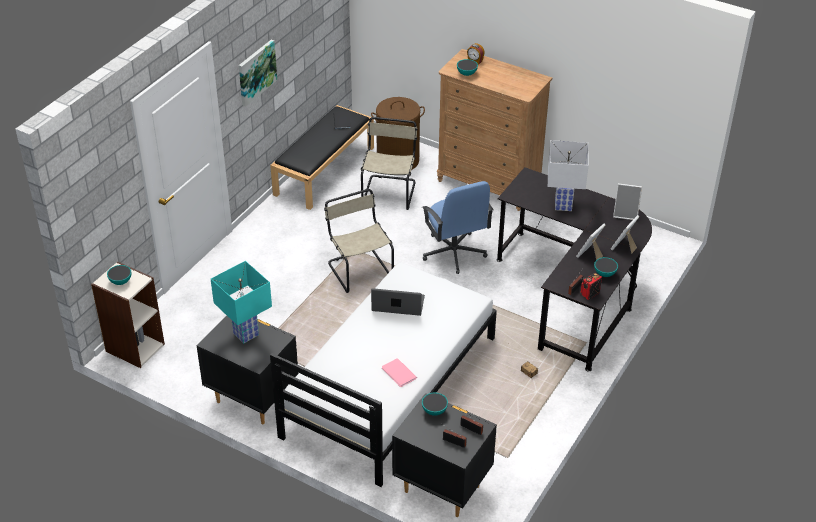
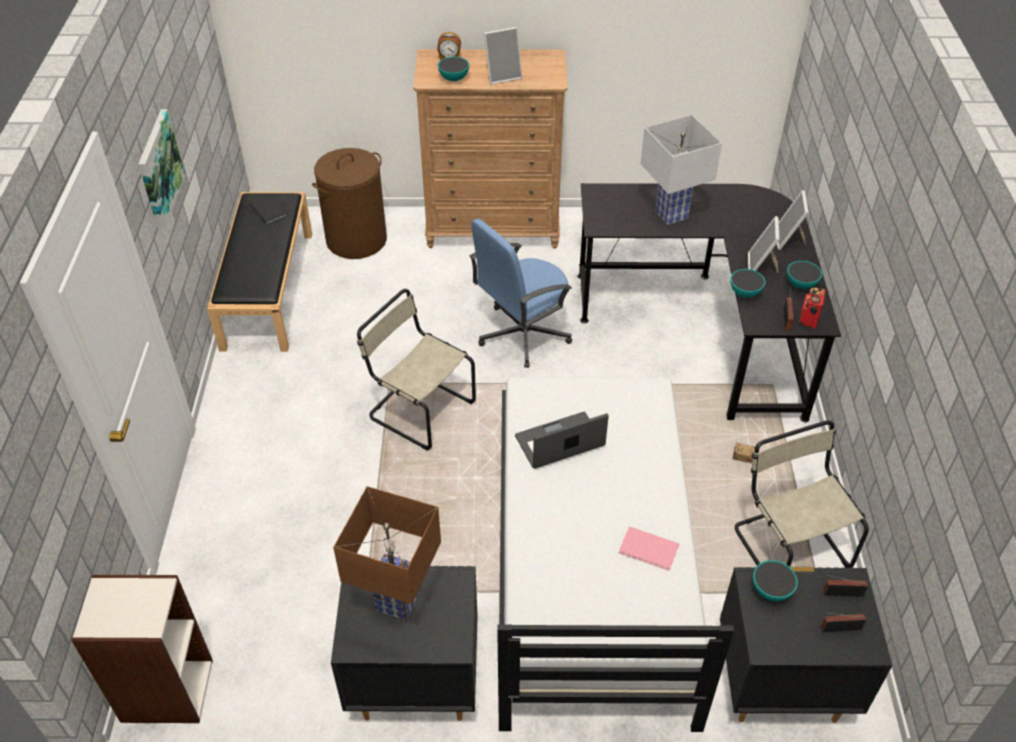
camera: 30 degrees left, 5 degrees up
bowl [107,265,131,285] -> bowl moved to [730,269,765,298]
turquoise table lamp [211,261,272,343] -> brown table lamp [333,486,441,620]
beige chair [361,117,418,210] -> beige chair moved to [735,420,869,568]
blue office chair [422,181,493,274] -> blue office chair turned 105 degrees clockwise [469,219,572,368]
picture frame [613,183,642,220] -> picture frame moved to [484,27,522,84]

